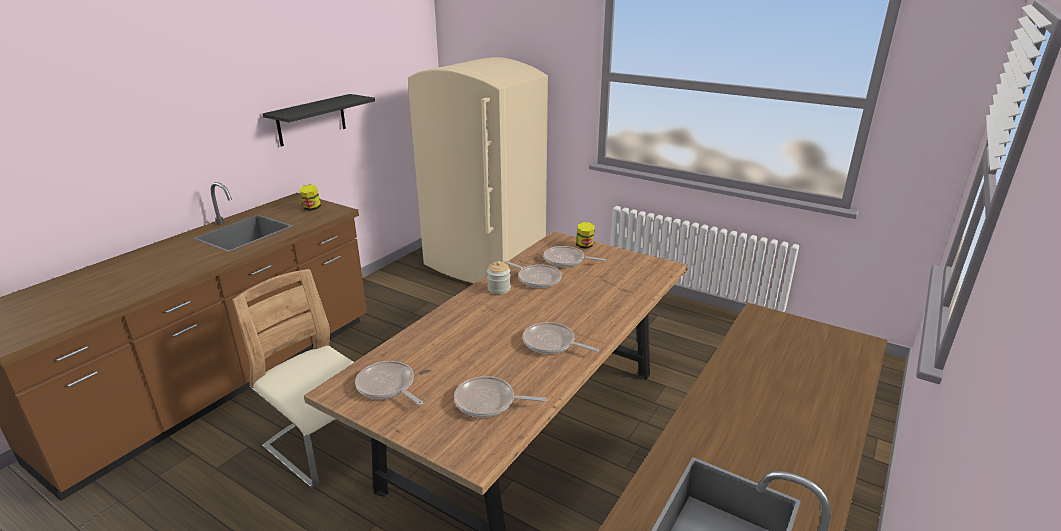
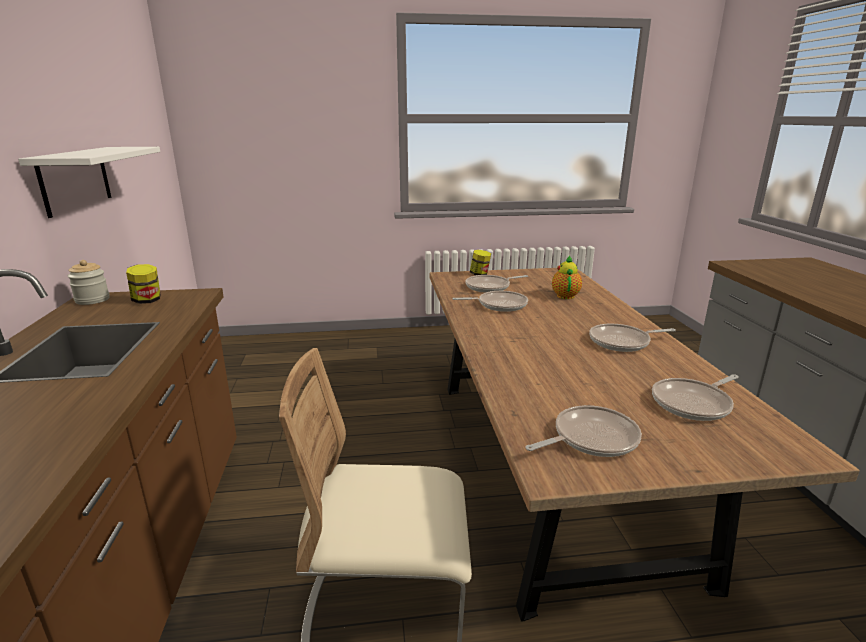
camera: 40 degrees left, 5 degrees down
black shelf [263,94,375,147] -> white shelf [18,147,160,218]
frying pan [355,361,423,405] -> frying pan turned 150 degrees clockwise [526,405,642,457]
beige fridge [408,57,548,283] -> none
jar [487,261,511,294] -> jar moved to [68,260,110,305]
none -> teapot [552,255,582,299]

